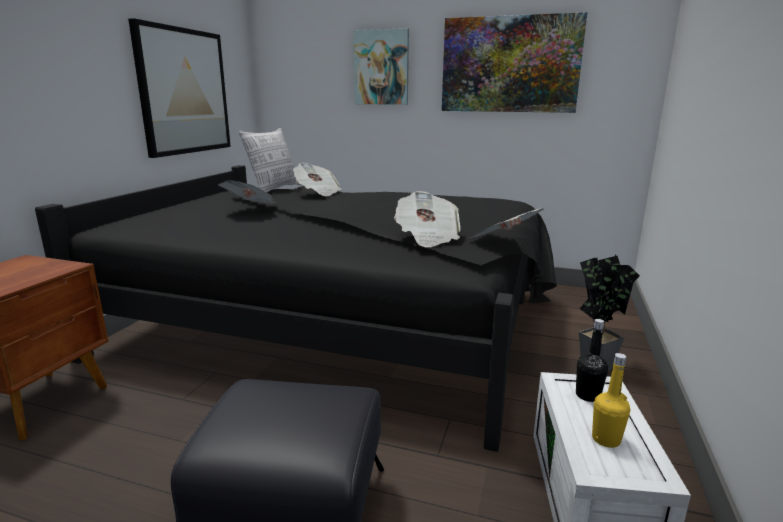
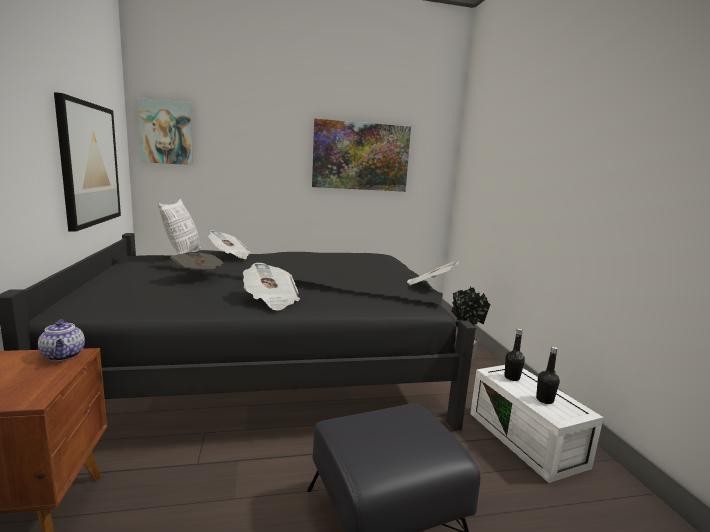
camera: 30 degrees left, 5 degrees down
picture [353,28,409,105] -> picture moved to [137,98,193,165]
newspaper [394,191,460,247] -> newspaper moved to [243,263,300,311]
yellow bottle [592,353,630,448] -> black bottle [536,346,560,404]
none -> teapot [38,320,85,361]

